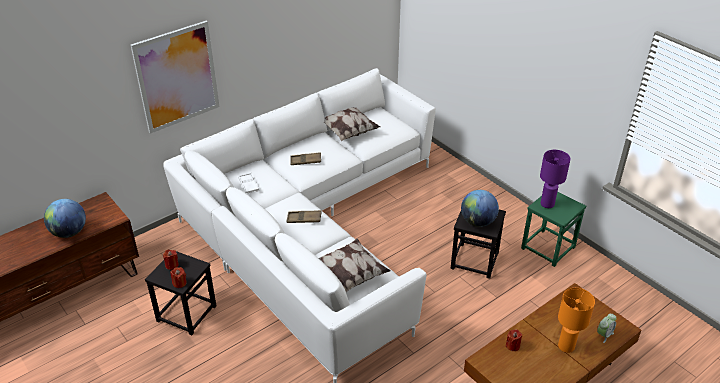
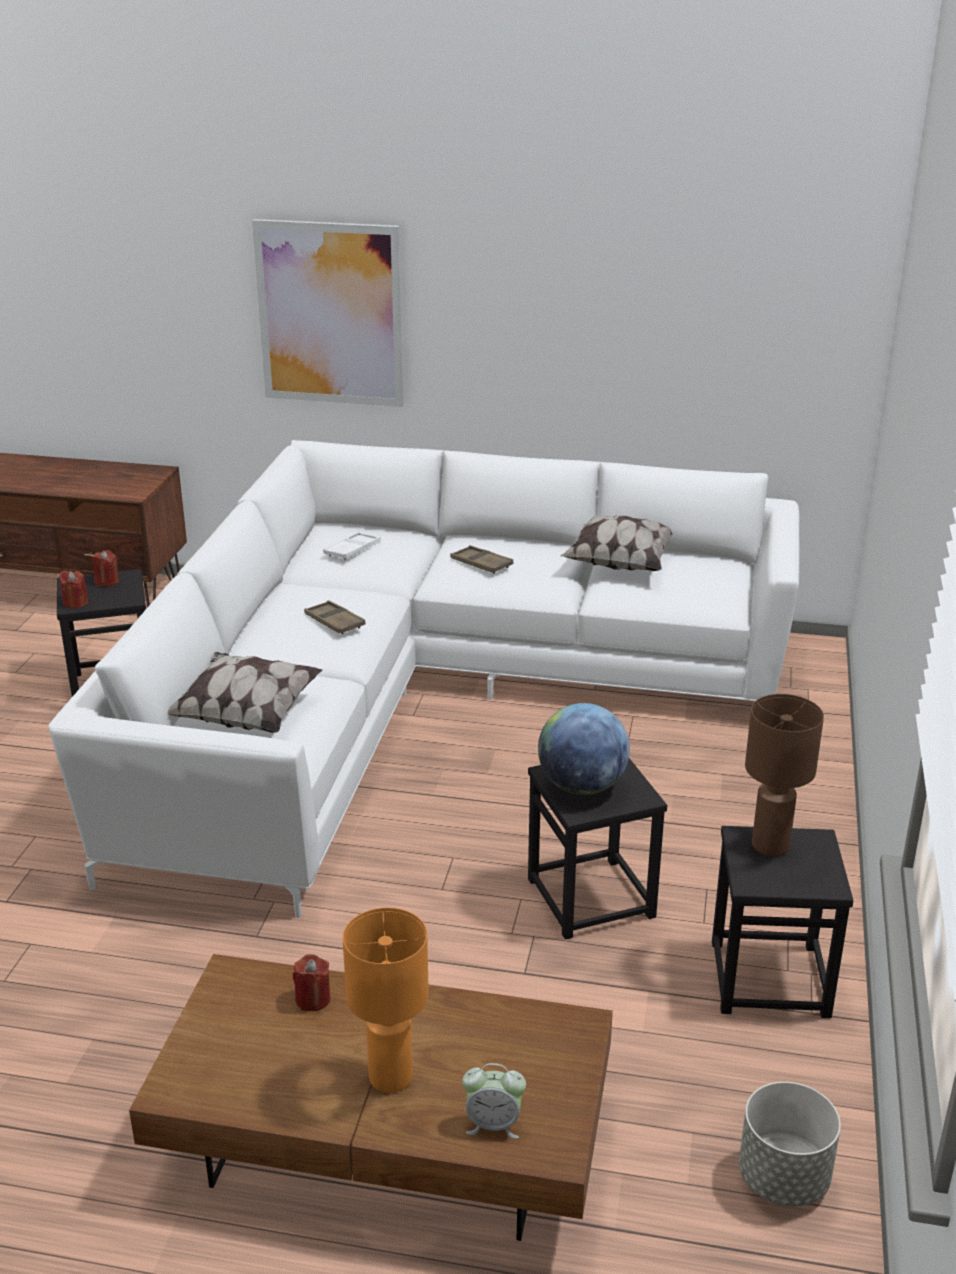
camera: 50 degrees right, 10 degrees down
globe [44,199,86,238] -> none
green stool [521,192,586,267] -> black stool [712,826,853,1018]
purple table lamp [540,150,570,208] -> brown table lamp [745,694,824,856]
none -> grey planter [739,1082,841,1206]

